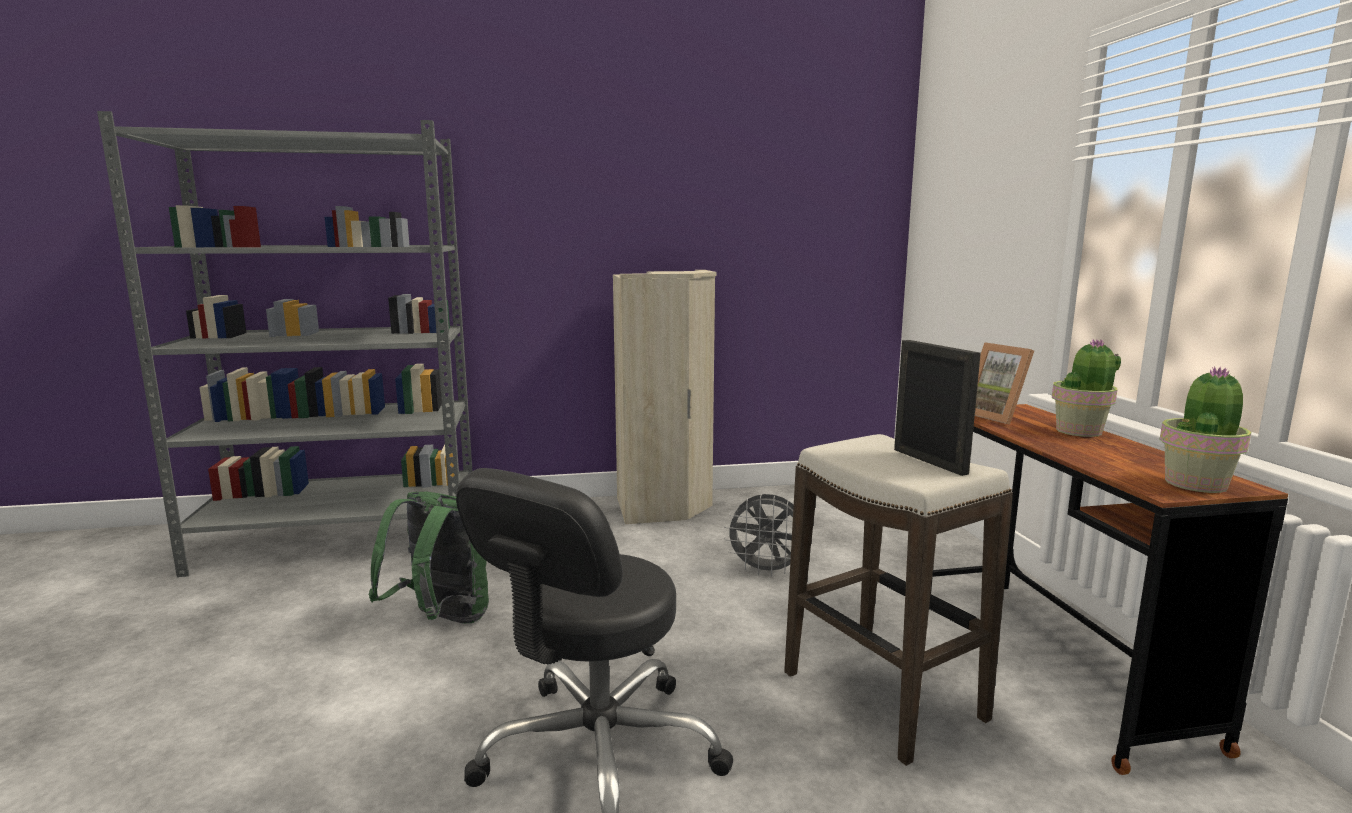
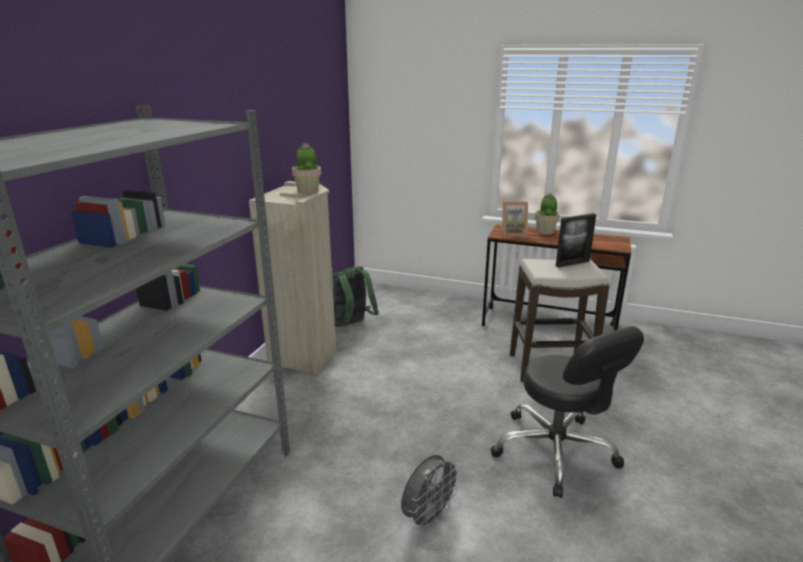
camera: 60 degrees left, 10 degrees up
green backpack [368,491,489,623] -> green backpack moved to [333,266,379,327]
grey fan [724,494,794,577] -> grey fan moved to [401,455,462,531]
picture frame [894,340,981,476] -> picture frame turned 150 degrees clockwise [556,213,596,268]
potted plant [1160,367,1251,493] -> potted plant moved to [292,143,321,194]

